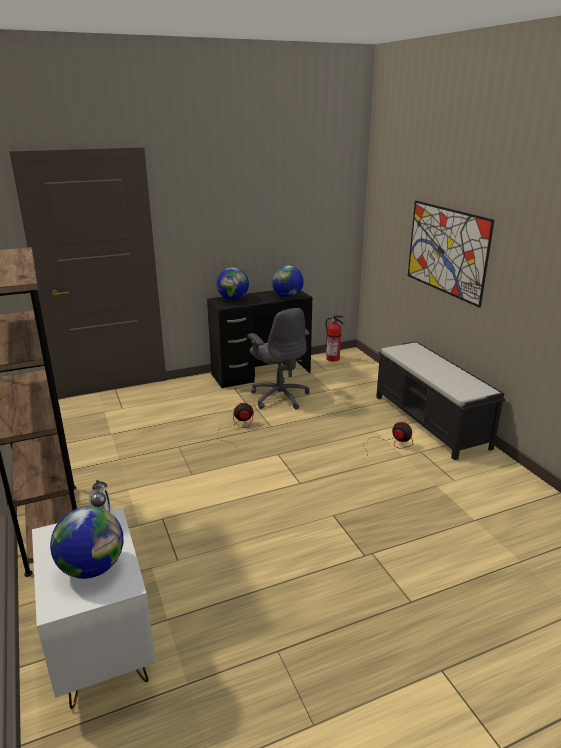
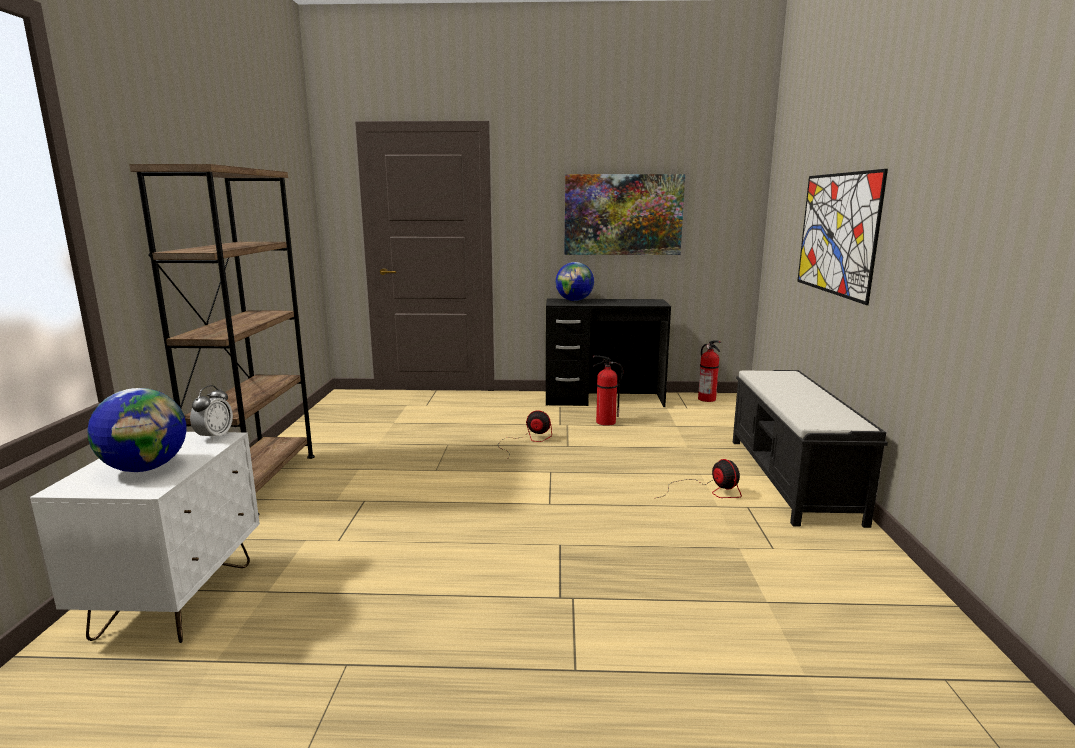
camera: 25 degrees right, 10 degrees down
grey office chair [248,308,309,410] -> fire extinguisher [593,355,623,426]
globe [272,265,304,298] -> none
none -> picture [564,174,685,255]

